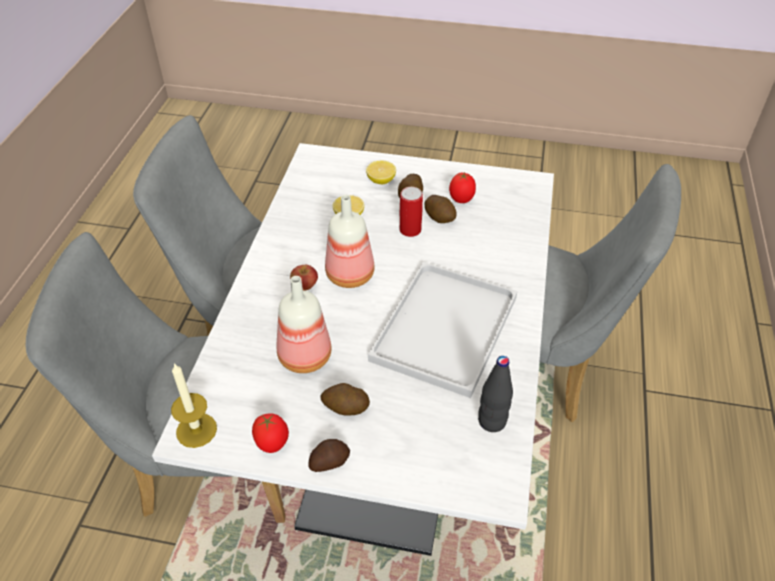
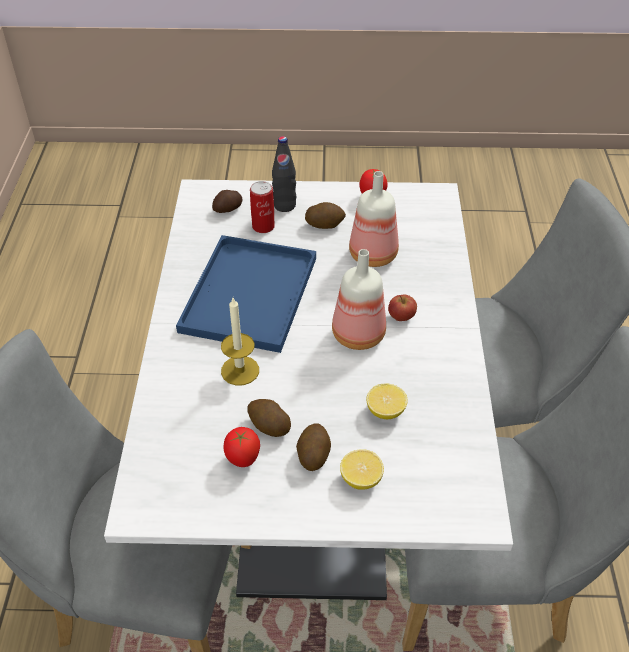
camera: 170 degrees right, 0 degrees up
candle [171,363,217,448] -> candle moved to [221,298,259,386]
potato [309,439,350,472] -> potato moved to [212,190,243,213]
white tray [368,262,518,398] -> blue tray [176,235,316,353]
can [400,187,423,237] -> can moved to [250,181,275,233]
black bottle [478,356,513,432] -> black bottle moved to [272,136,296,212]

